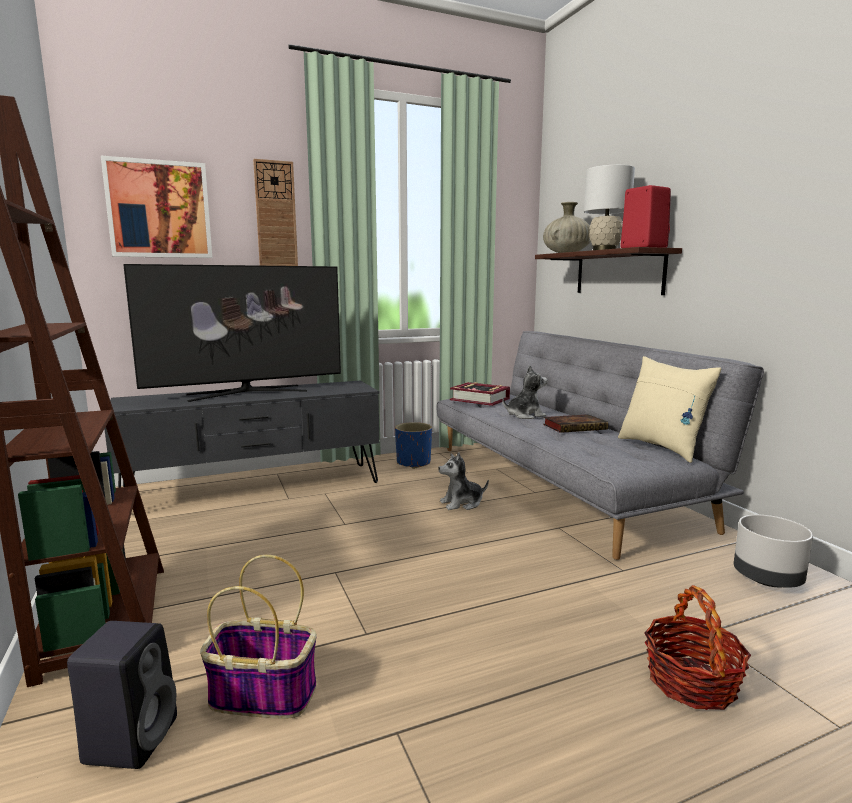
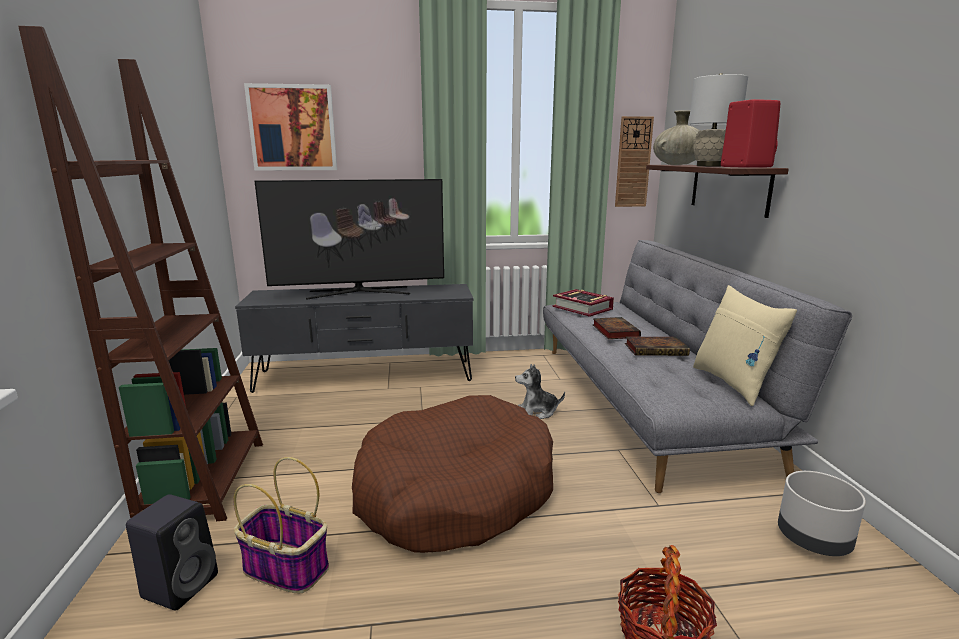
camera: 15 degrees right, 5 degrees up
wall clock [253,159,298,266] -> wall clock moved to [615,116,654,207]
blue planter [395,422,432,469] -> none
plush toy [502,365,548,419] -> book [592,317,641,339]
none -> brown dog bed [352,395,553,553]

